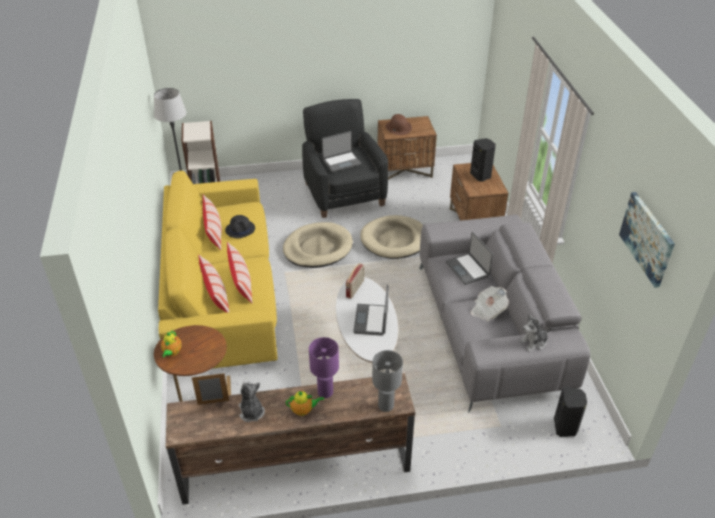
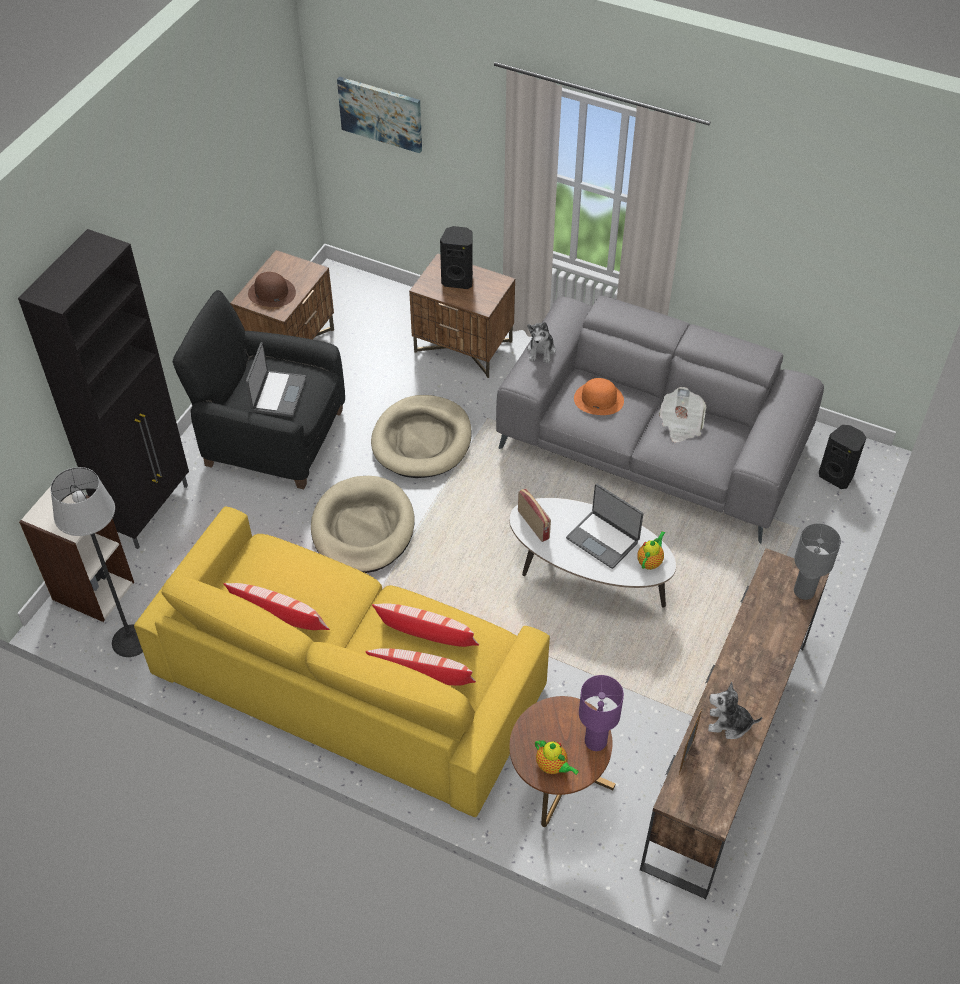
camera: 55 degrees left, 10 degrees up
black hat [225,215,255,238] -> none
teapot [286,390,324,416] -> teapot moved to [637,531,666,570]
purple table lamp [309,337,339,398] -> purple table lamp moved to [579,675,624,751]
laptop [446,232,493,285] -> orange hat [574,378,624,415]
plush toy [519,314,552,352] -> plush toy moved to [527,322,556,363]
picture [619,192,675,288] -> picture moved to [337,77,422,153]
none -> black cabinet [18,229,189,549]

